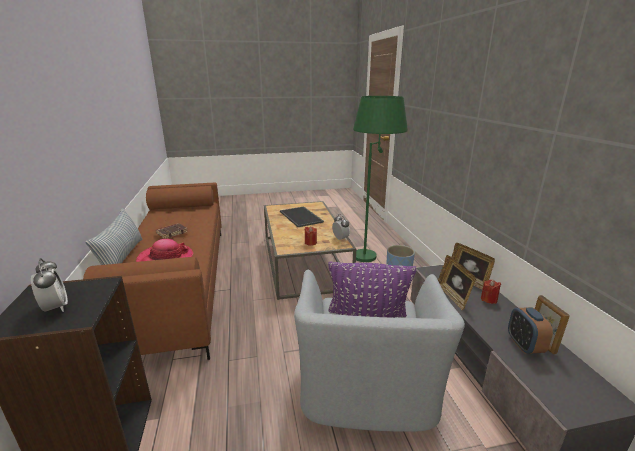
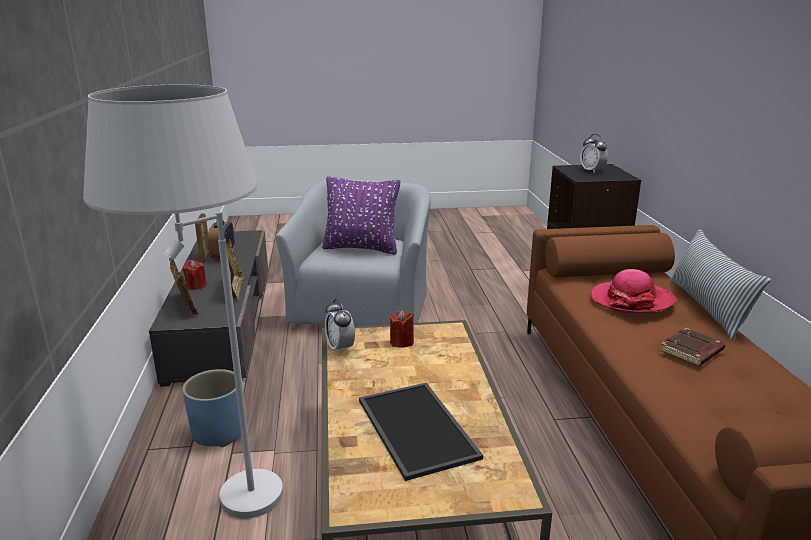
camera: 175 degrees left, 0 degrees up
green floor lamp [353,96,408,262] -> white floor lamp [83,84,283,519]

